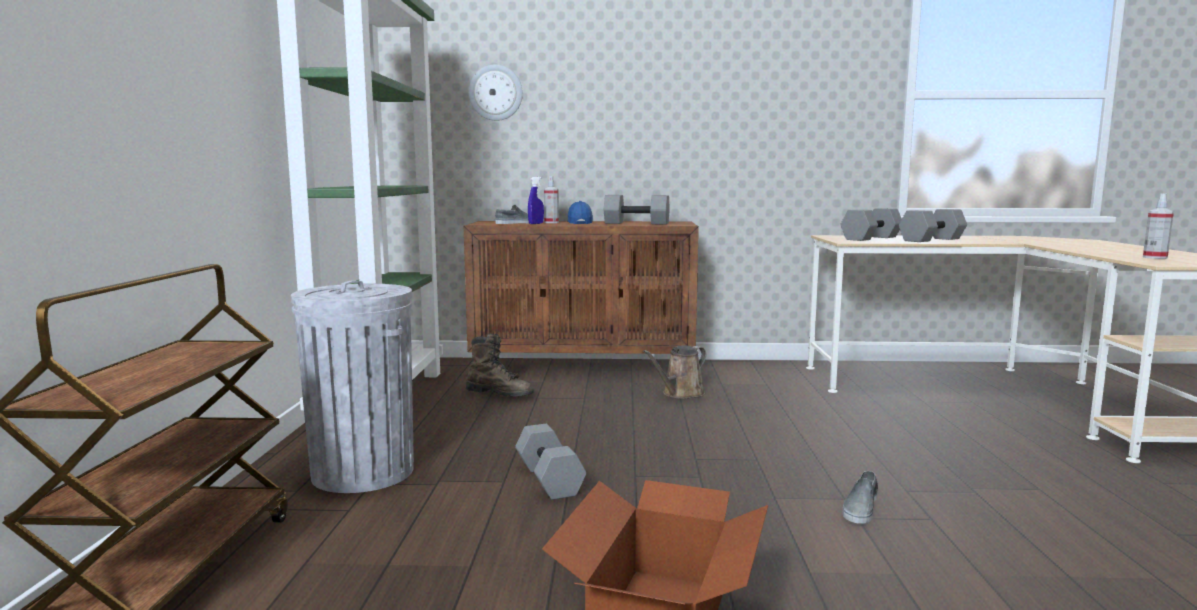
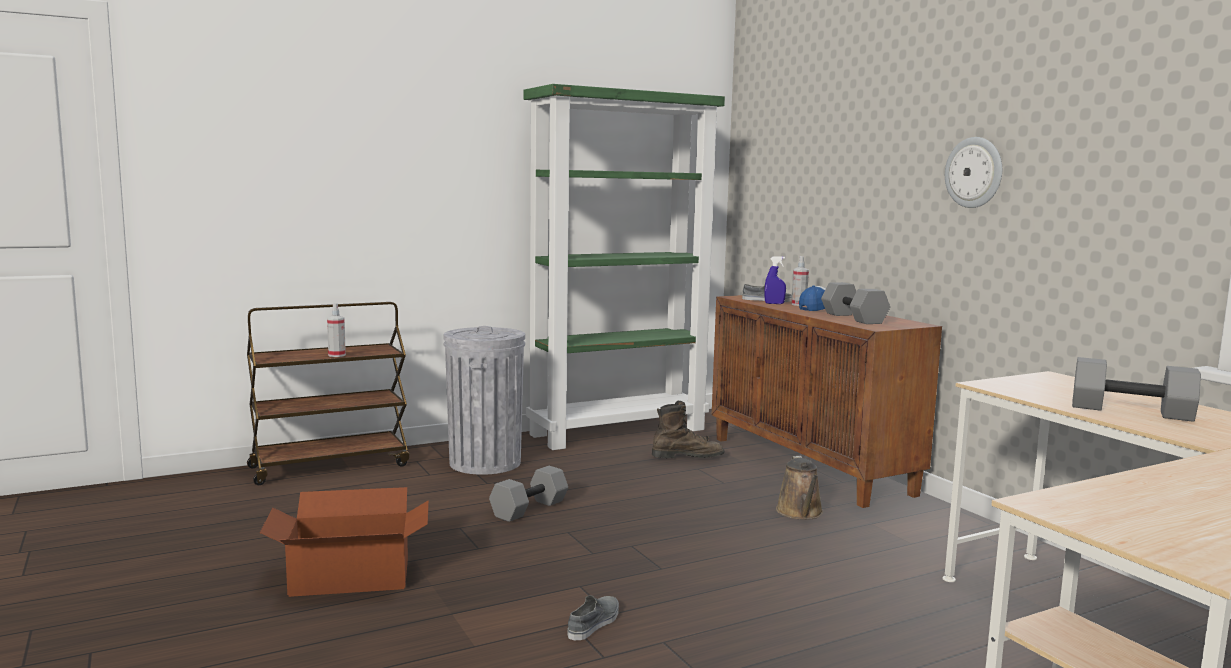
camera: 60 degrees right, 0 degrees up
brown boot [466,333,534,397] -> brown boot turned 90 degrees counterclockwise [652,401,725,458]
wall clock [469,64,523,121] -> wall clock moved to [945,137,1002,208]
brown watering can [643,345,706,399] -> brown watering can turned 105 degrees counterclockwise [776,456,823,520]
grey dumbbell [840,208,902,241] -> none
grey shoe [843,471,878,524] -> grey shoe turned 120 degrees clockwise [568,595,619,640]
spray bottle [1143,193,1174,259] -> spray bottle moved to [327,303,346,357]

